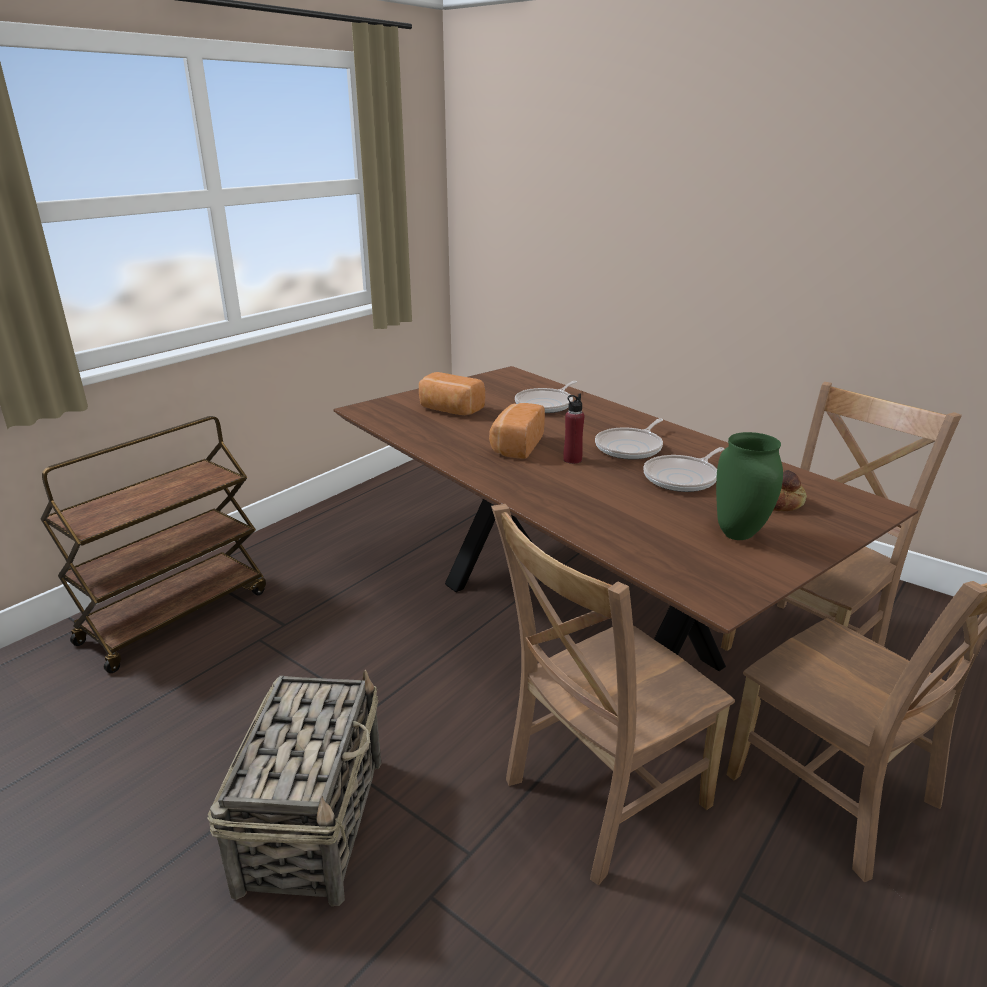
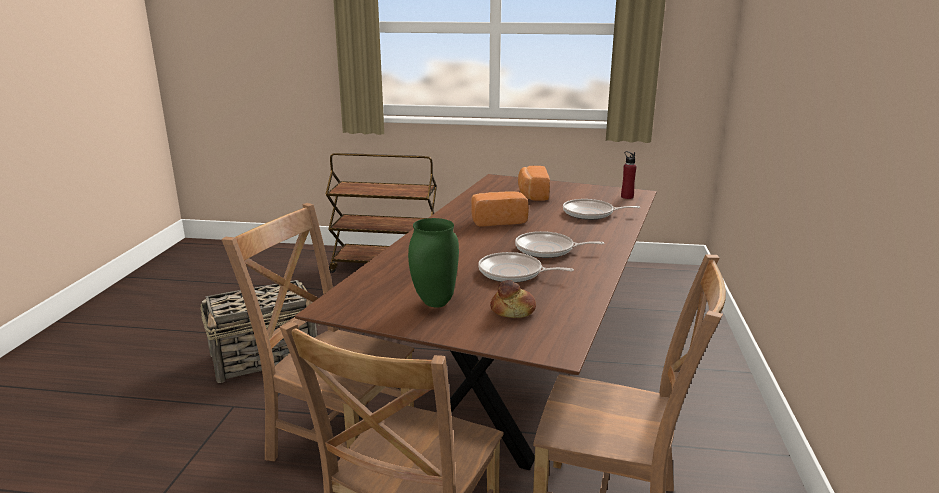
camera: 60 degrees right, 5 degrees down
red bottle [563,393,584,464] -> red bottle moved to [621,151,637,199]

